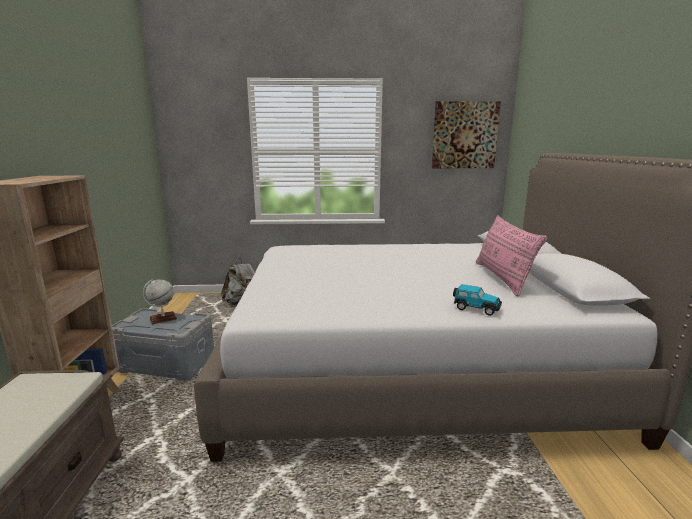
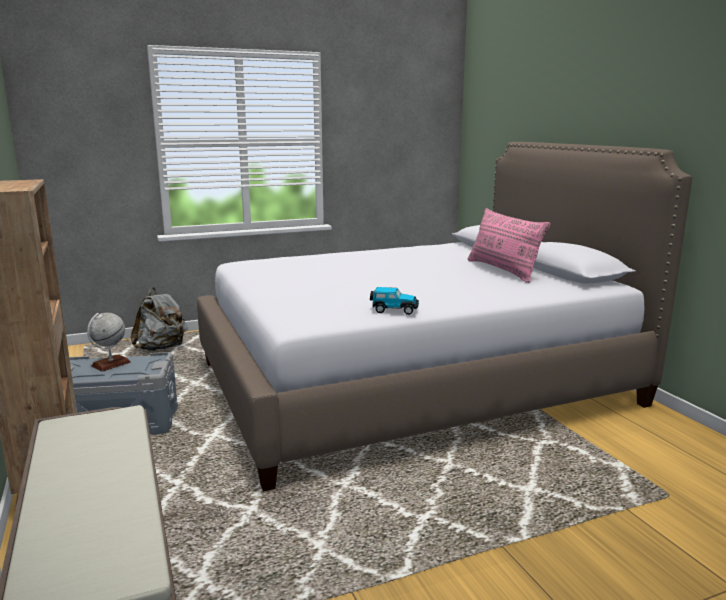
camera: 20 degrees left, 0 degrees up
picture [432,101,501,168] -> none
toy car [453,284,502,316] -> toy car moved to [370,287,419,315]

